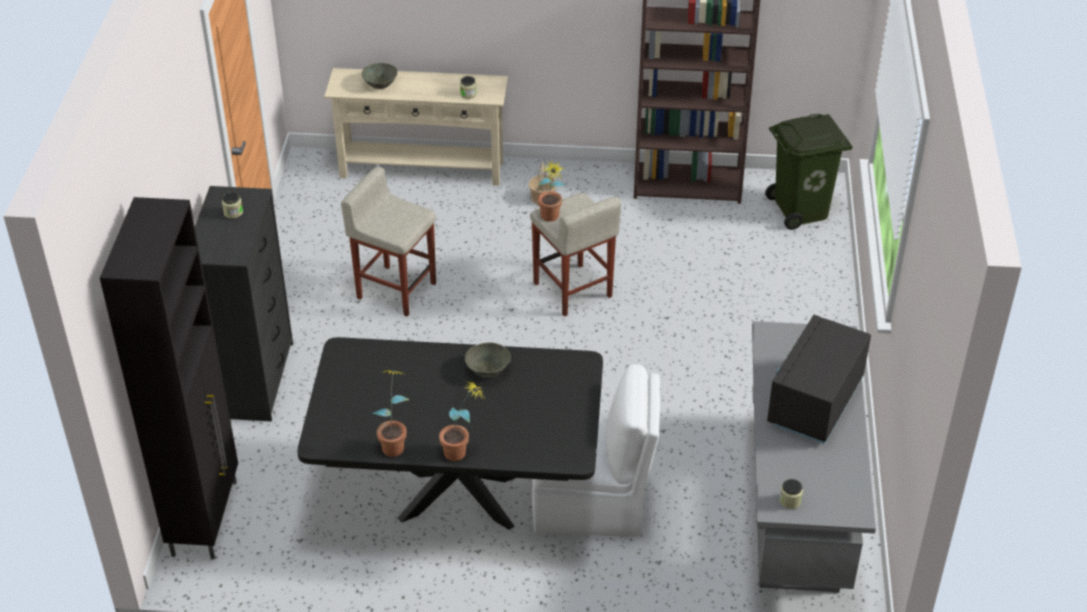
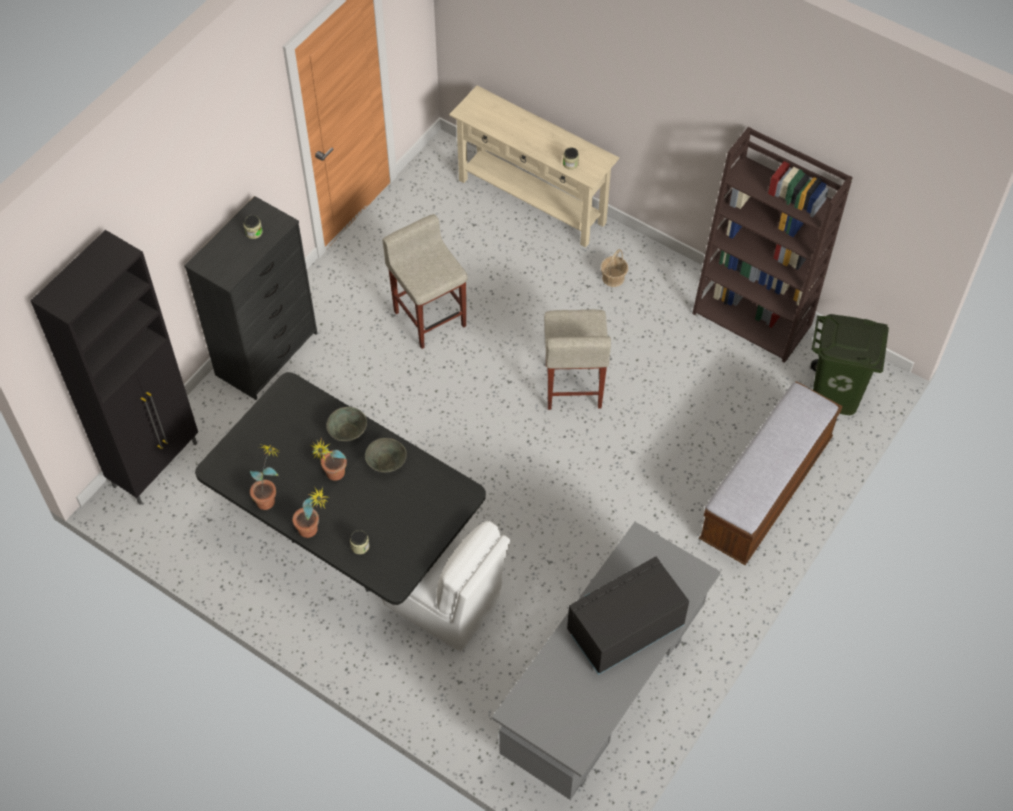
camera: 30 degrees right, 15 degrees up
grey bowl [362,63,398,89] -> grey bowl moved to [326,407,367,441]
potted plant [537,159,565,221] -> potted plant moved to [310,439,347,481]
jar [780,479,803,509] -> jar moved to [350,530,369,554]
none -> bench [699,381,843,565]

